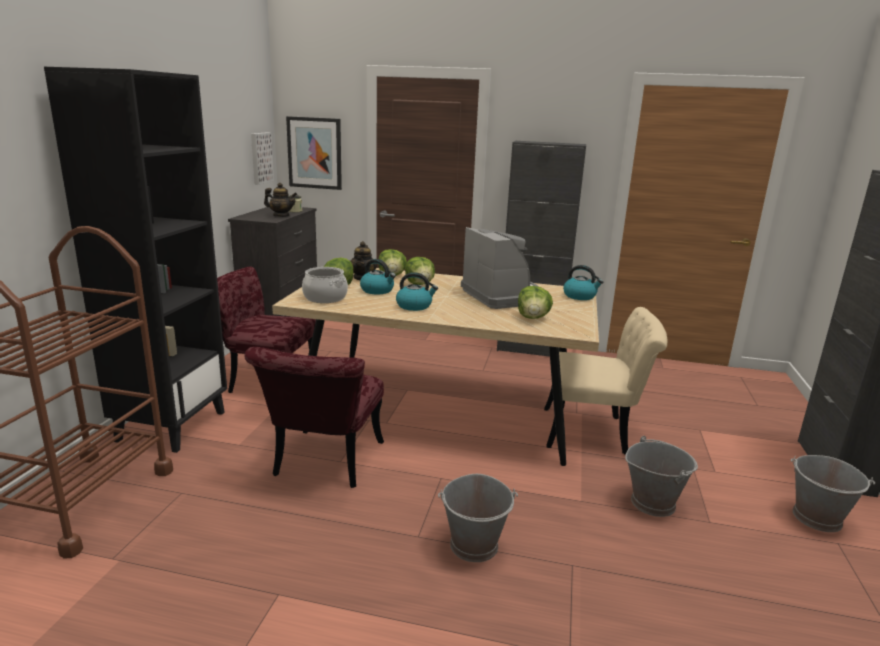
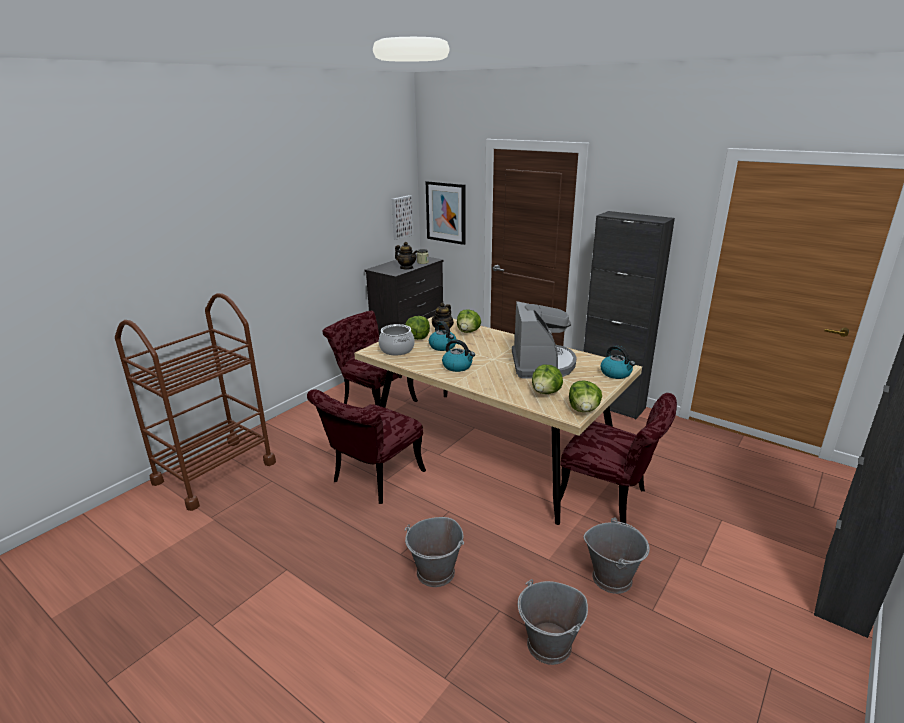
camera: 25 degrees right, 5 degrees up
black bookcase [44,67,227,453] -> none
lettuce [405,257,435,285] -> lettuce moved to [569,380,602,412]
beige chair [544,307,667,455] -> red chair [560,393,677,525]
grey bucket [791,455,875,532] -> grey bucket moved to [518,579,588,665]

